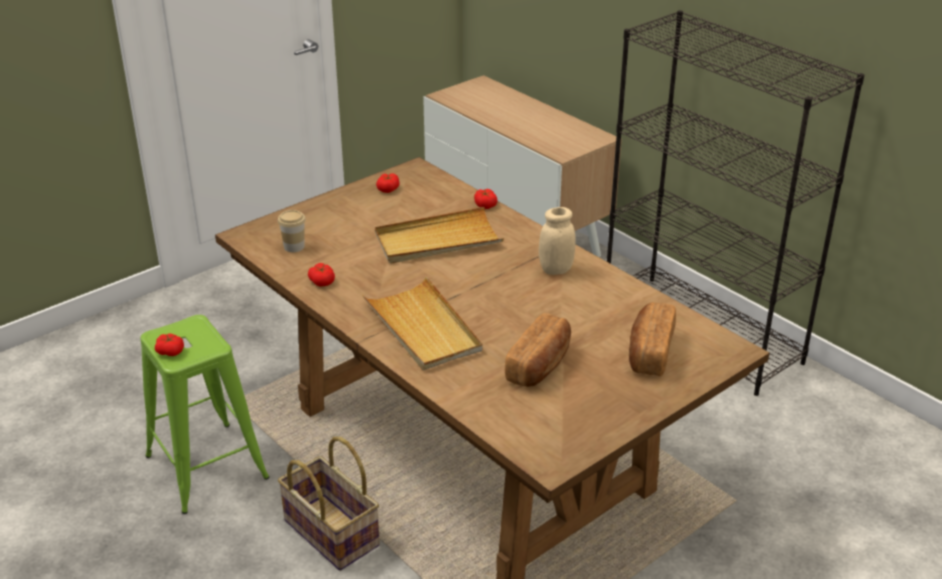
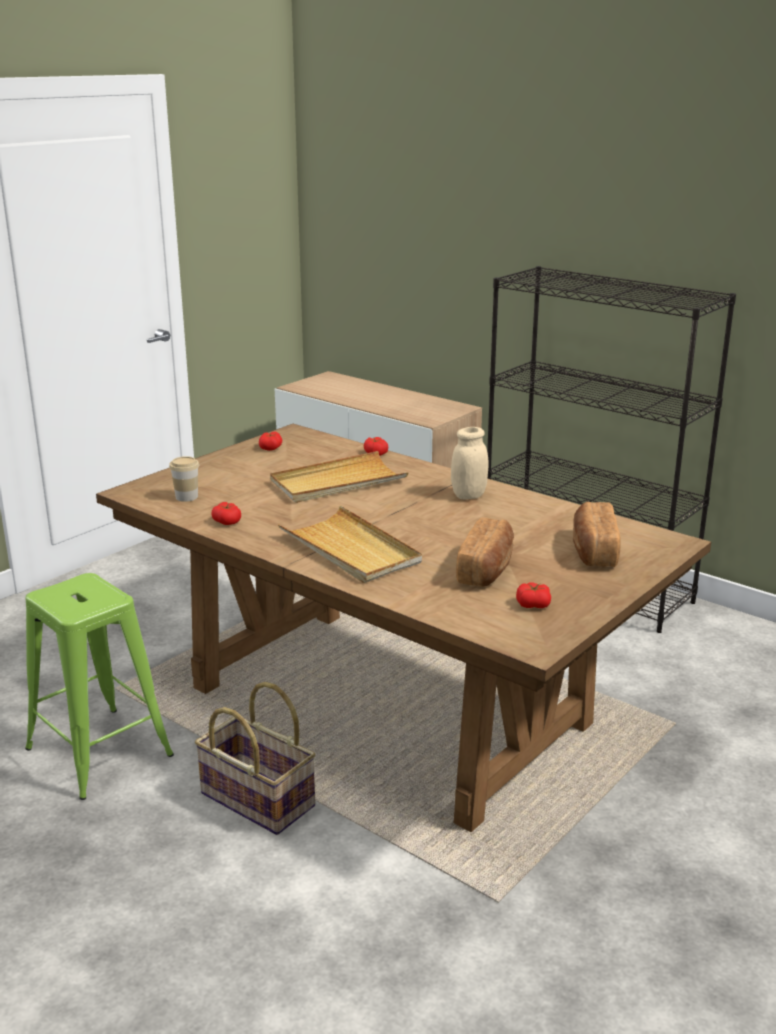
camera: 10 degrees left, 10 degrees down
tomato [155,333,184,356] -> tomato moved to [516,582,551,608]

